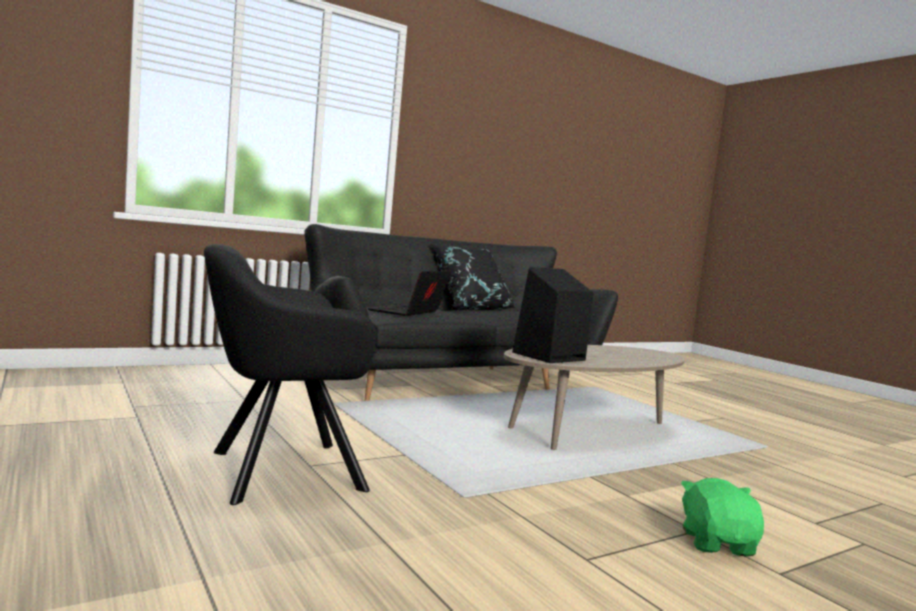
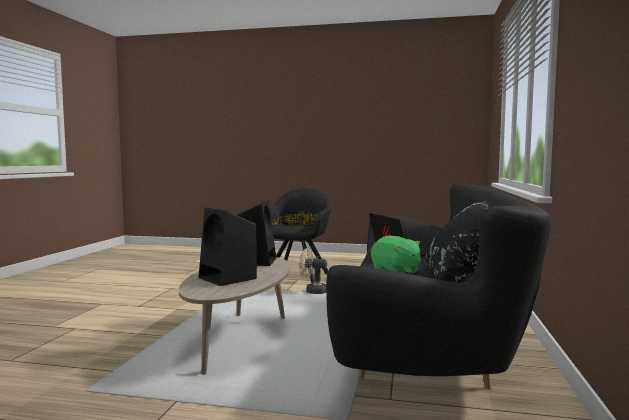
camera: 135 degrees right, 0 degrees up
green plush toy [681,478,764,557] -> green plush toy moved to [371,236,421,273]
none -> black speaker [199,208,257,286]
none -> beige fan [299,248,327,294]

